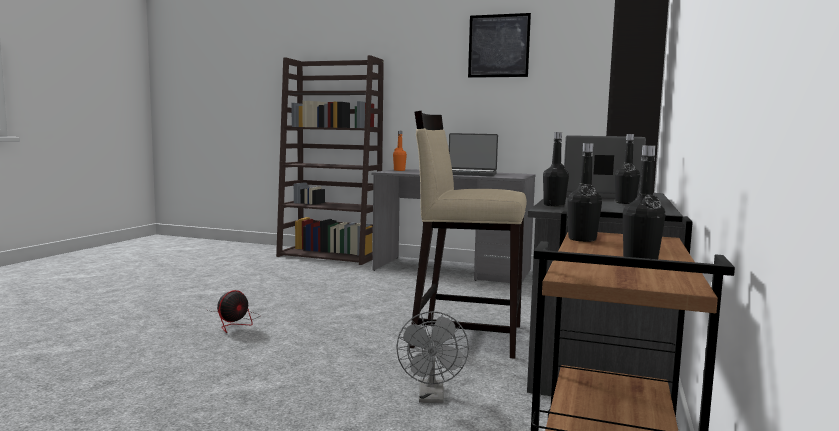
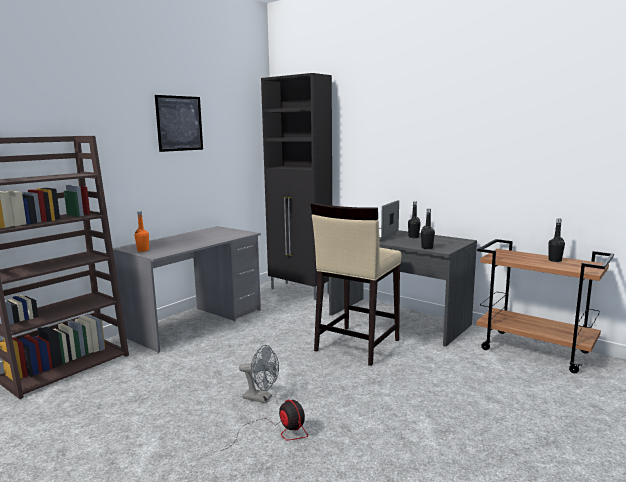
camera: 70 degrees left, 5 degrees up
grey fan [396,311,469,403] -> grey fan moved to [239,345,279,403]
laptop [449,133,498,176] -> none
black bottle [567,143,602,242] -> none

